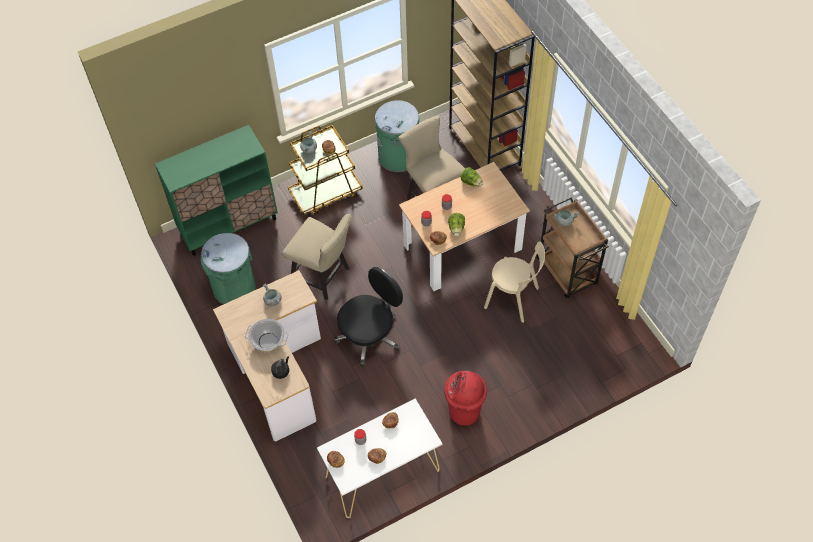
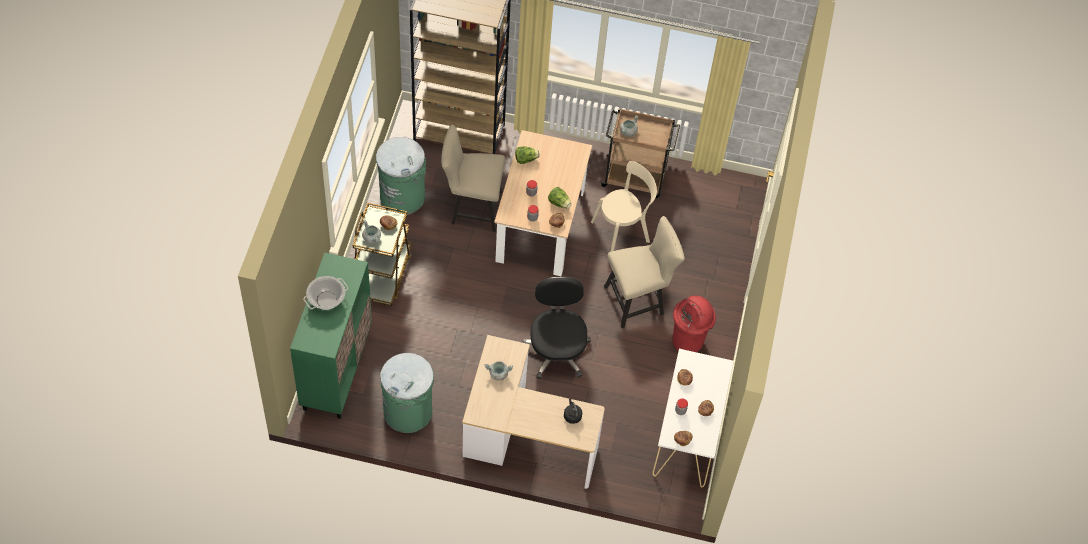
camera: 55 degrees left, 0 degrees up
cooking pot [245,319,289,351] -> cooking pot moved to [303,276,348,310]
beige chair [282,214,351,300] -> beige chair moved to [604,216,685,328]

